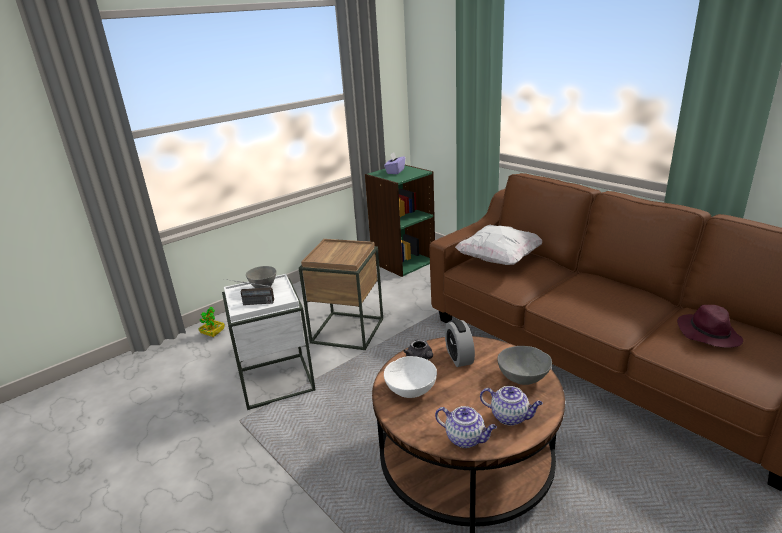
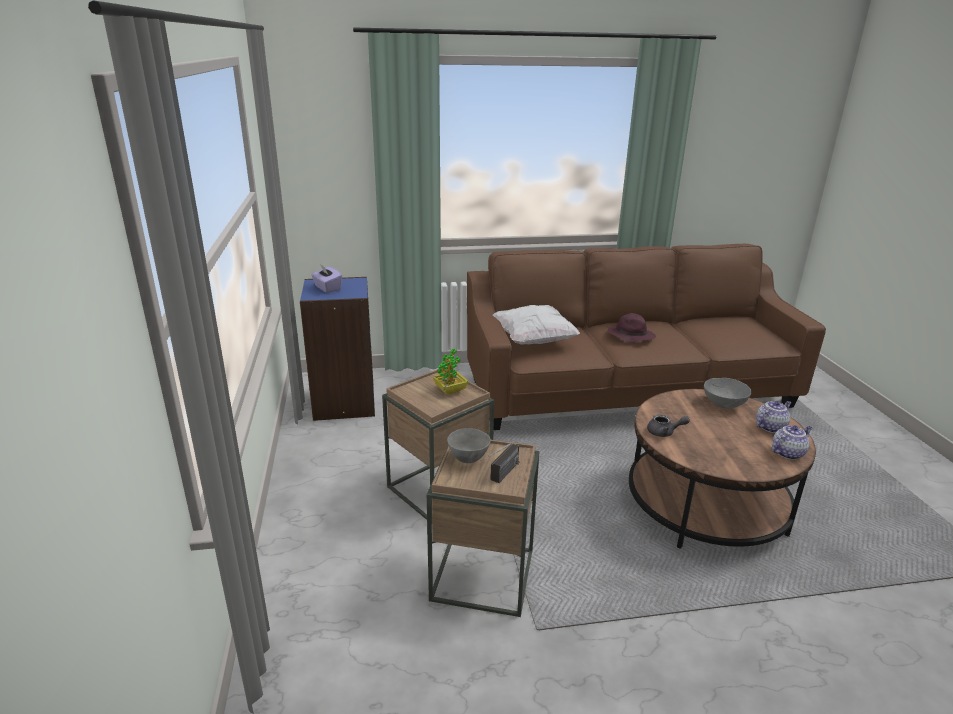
camera: 60 degrees left, 0 degrees up
potted plant [198,307,225,337] -> potted plant moved to [433,348,468,395]
white side table [222,274,316,410] -> brown side table [427,440,540,617]
green bookcase [365,165,435,277] -> blue bookcase [300,277,375,421]
white bowl [384,356,437,398] -> none
alarm clock [445,319,475,367] -> none
purple hat [677,305,743,348] -> purple hat moved to [607,313,656,343]

